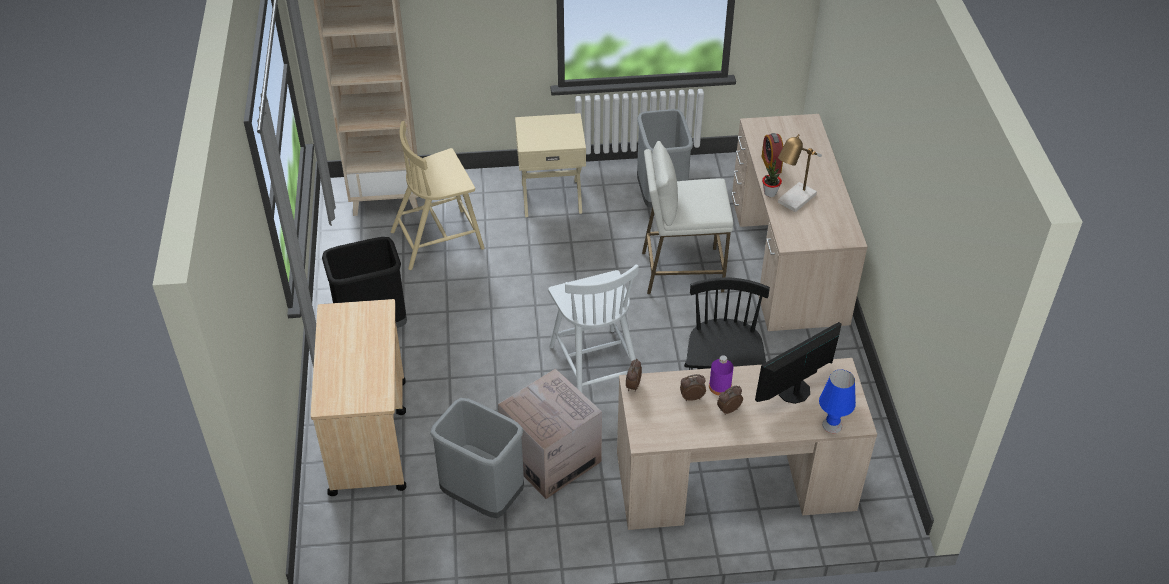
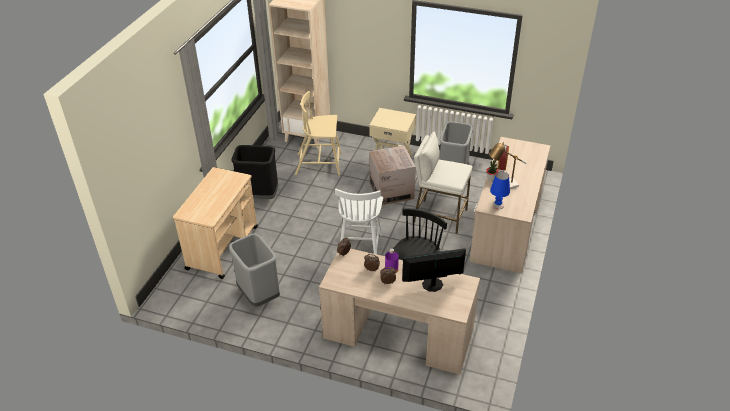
camera: 25 degrees right, 5 degrees down
cardboard box [498,369,602,499] -> cardboard box moved to [369,146,416,205]
blue table lamp [819,370,856,433] -> blue table lamp moved to [490,171,510,210]

